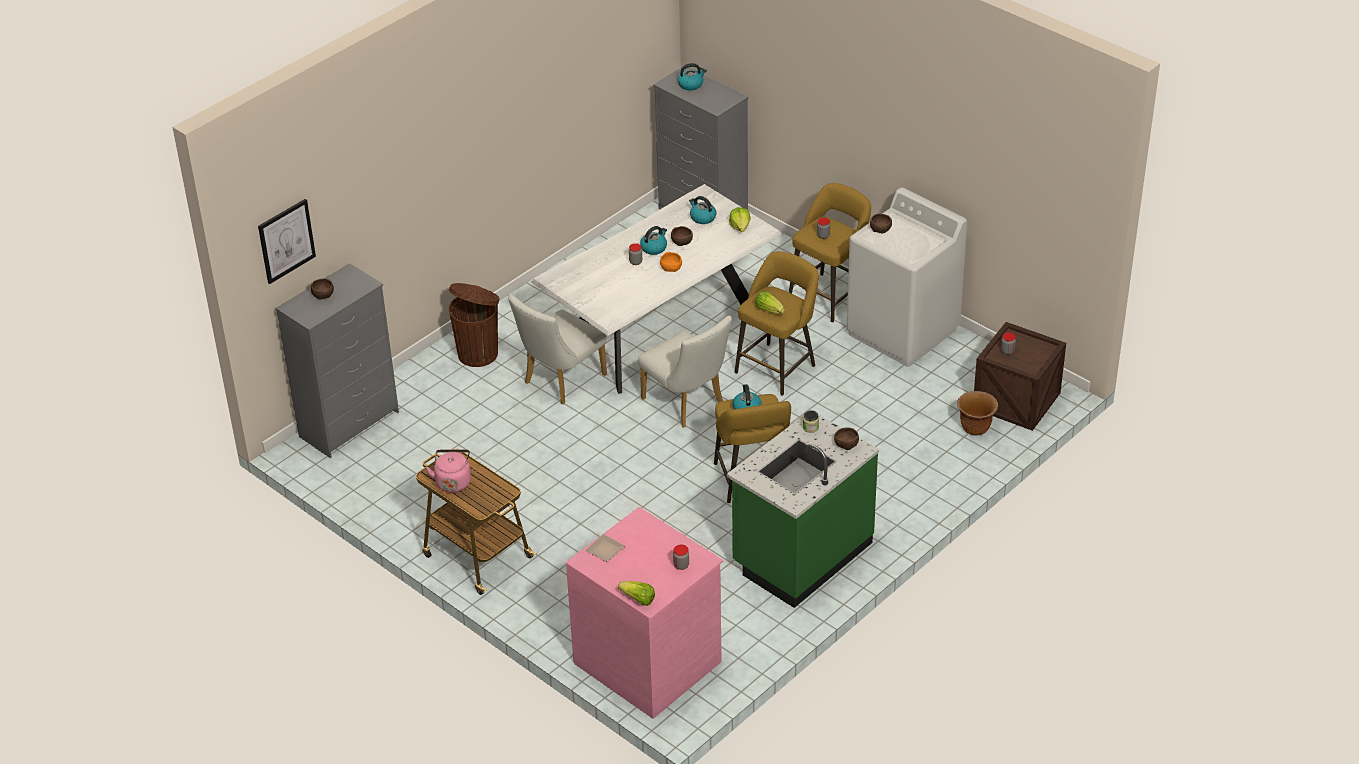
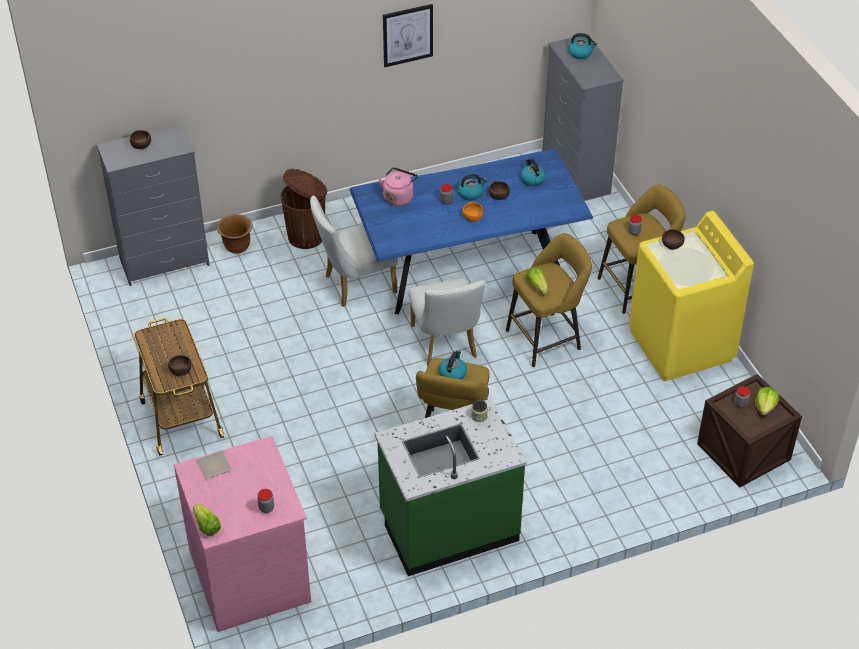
camera: 25 degrees right, 5 degrees up
picture [258,199,316,284] -> picture moved to [383,4,433,67]
pink kettle [426,449,471,493] -> pink kettle moved to [378,167,418,206]
white dining table [532,184,782,394] -> blue dining table [350,149,593,315]
lettuce [729,207,750,232] -> lettuce moved to [755,387,779,415]
brown bowl [834,428,859,450] -> brown bowl moved to [168,355,192,377]
white washing machine [847,187,967,367] -> yellow washing machine [629,211,754,381]
brown planter [957,391,998,436] -> brown planter moved to [217,214,253,254]

